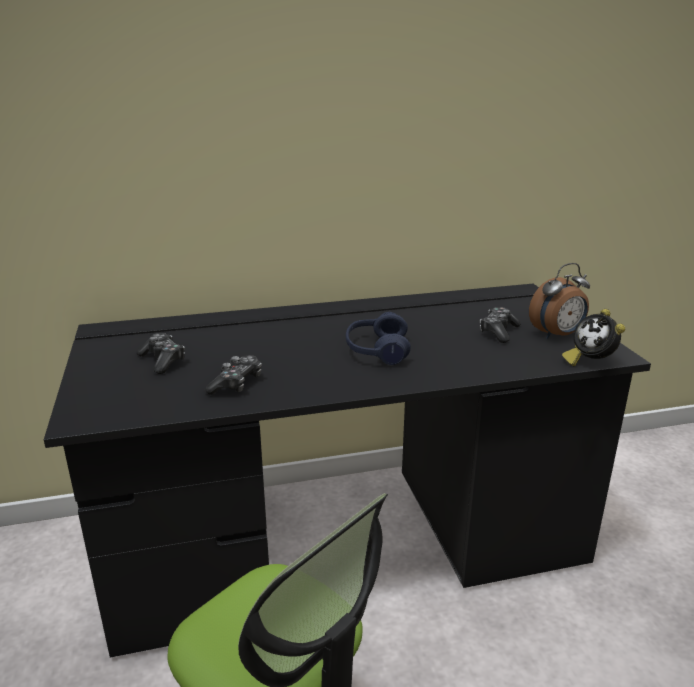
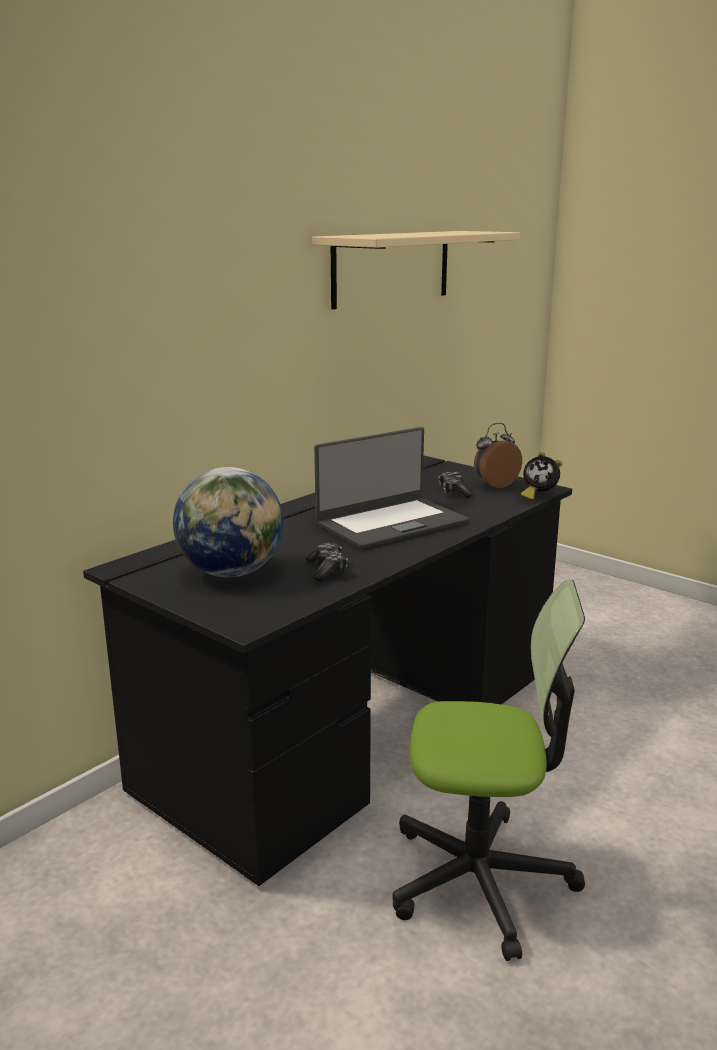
camera: 35 degrees left, 5 degrees down
game controller [136,333,185,374] -> globe [173,467,283,578]
blue headphones [346,312,411,365] -> laptop [314,427,469,549]
alarm clock [529,263,590,339] -> alarm clock turned 150 degrees counterclockwise [474,423,522,488]
none -> beige shelf [312,231,520,309]

